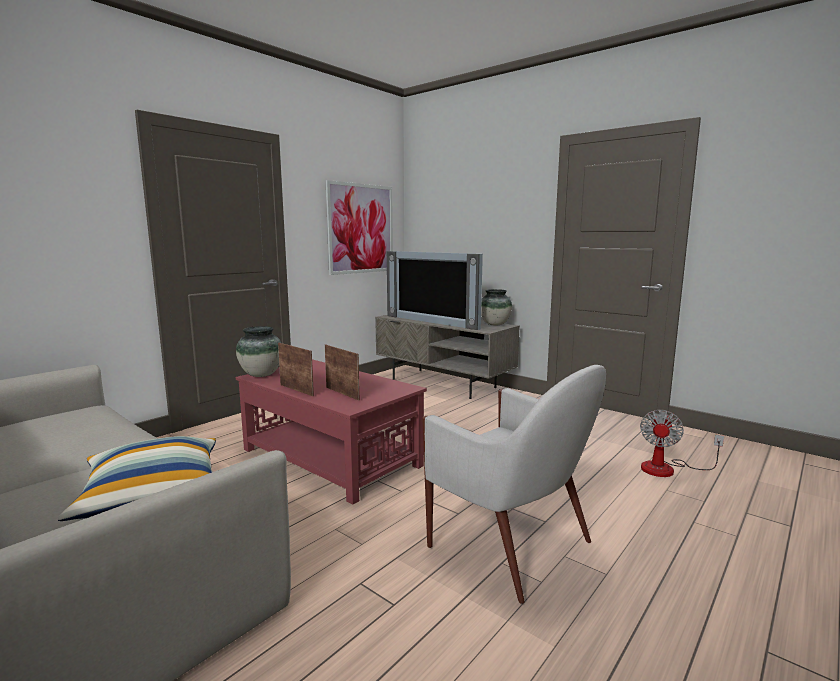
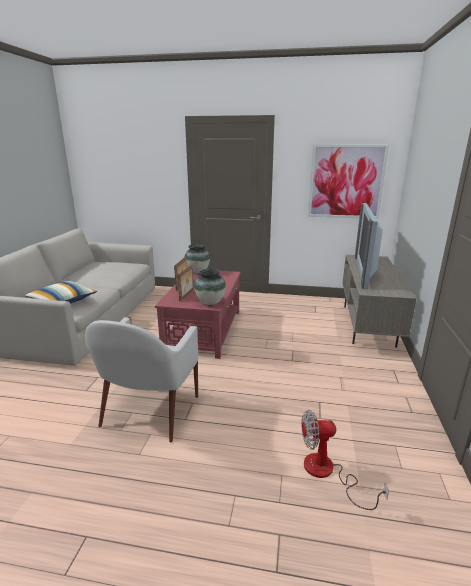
camera: 60 degrees right, 10 degrees up
vase [481,289,512,325] -> vase moved to [194,269,226,305]

